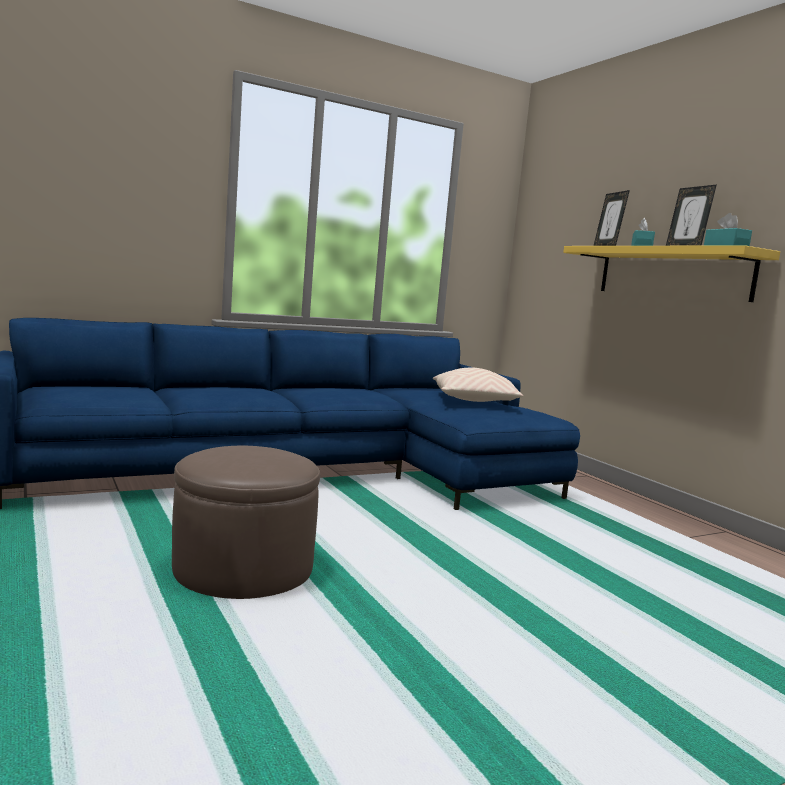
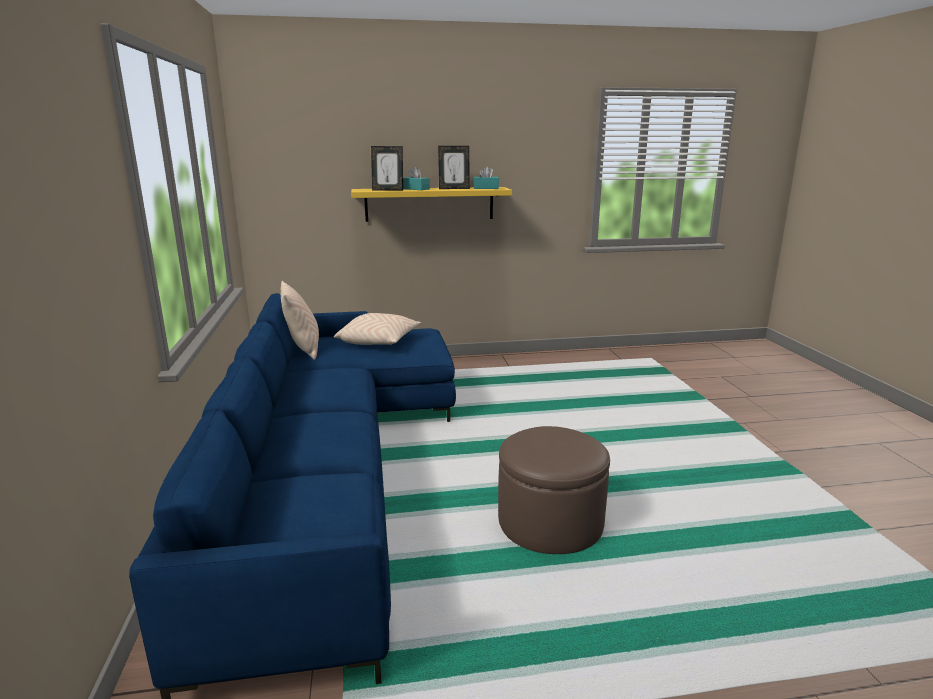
camera: 70 degrees left, 10 degrees up
none -> beige pillow [280,280,319,360]

